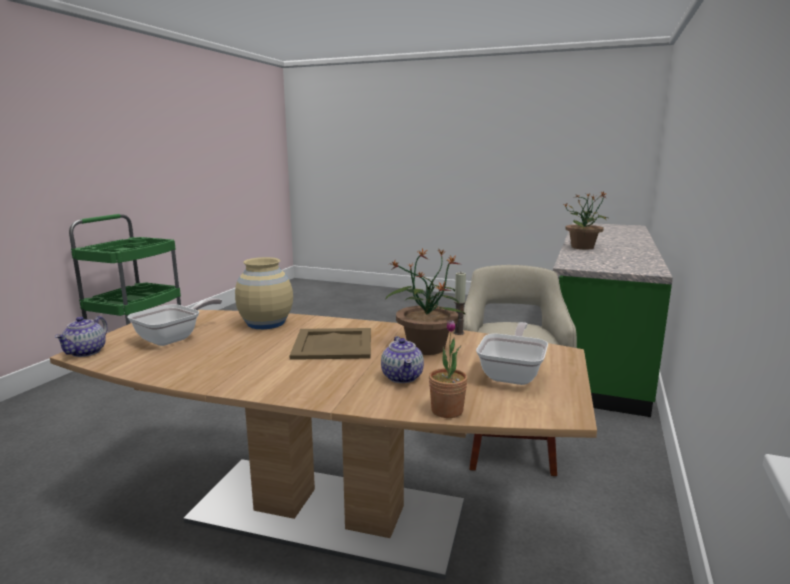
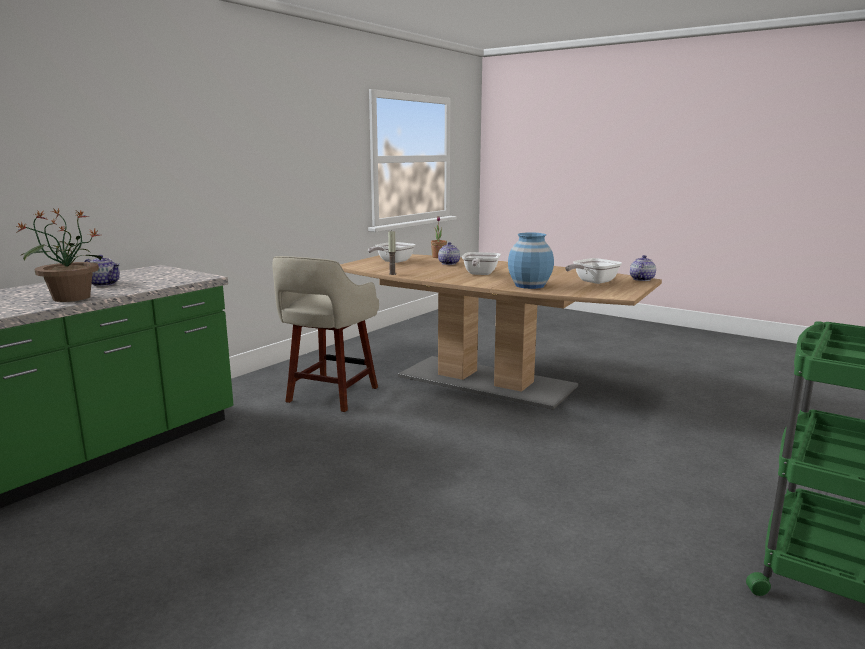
camera: 165 degrees left, 0 degrees up
beige vase [235,257,293,329] -> blue vase [508,232,554,289]
beige tray [290,328,371,360] -> frying pan [462,252,501,275]
potted plant [385,248,466,355] -> none
none -> teapot [84,255,120,286]

